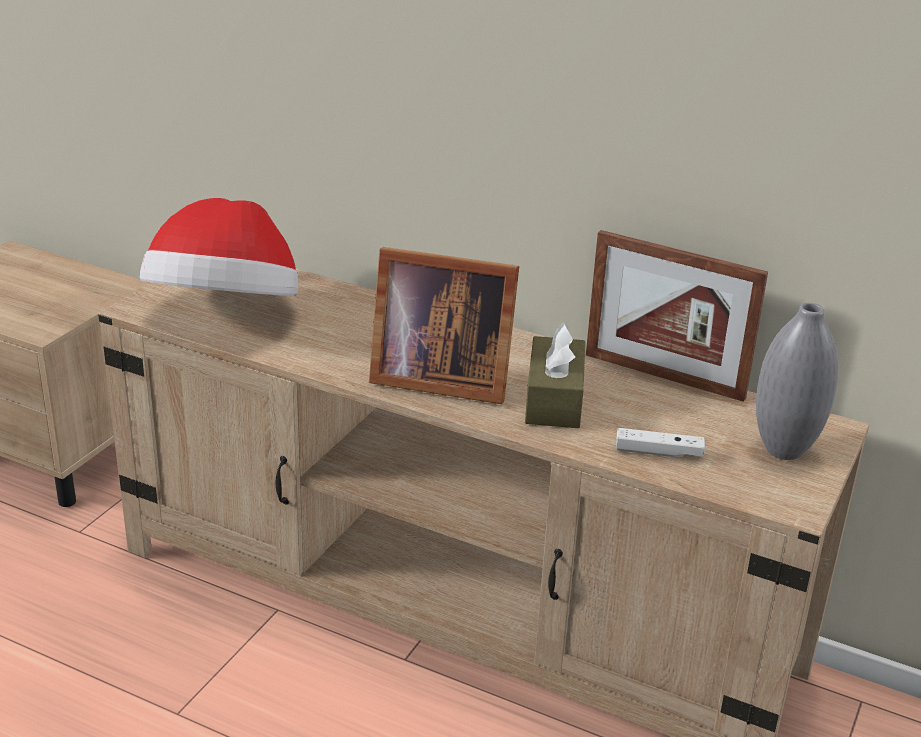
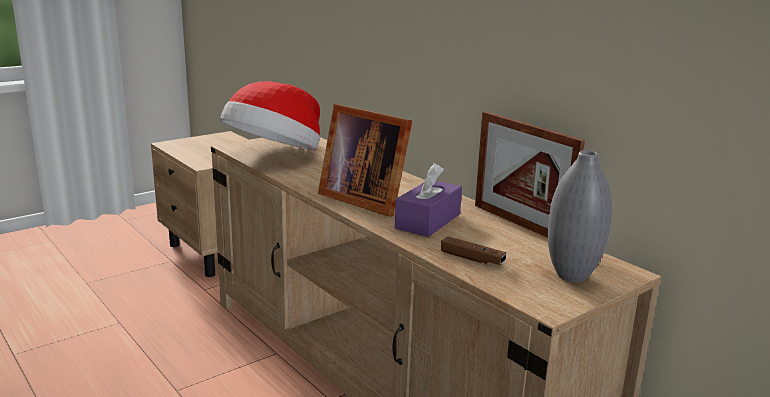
camera: 25 degrees right, 10 degrees down
brown tissue box [525,322,586,428] -> purple tissue box [395,163,462,237]
white game controller [616,428,705,457] -> brown game controller [441,236,506,265]

